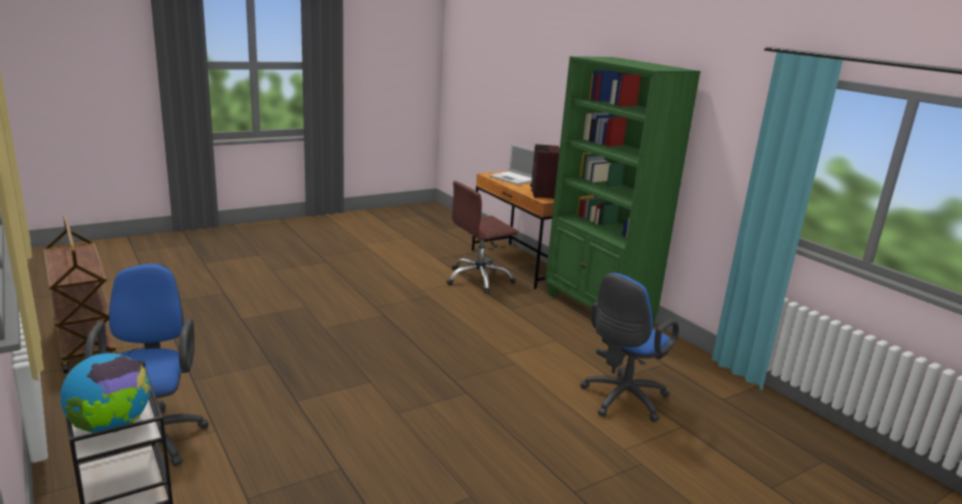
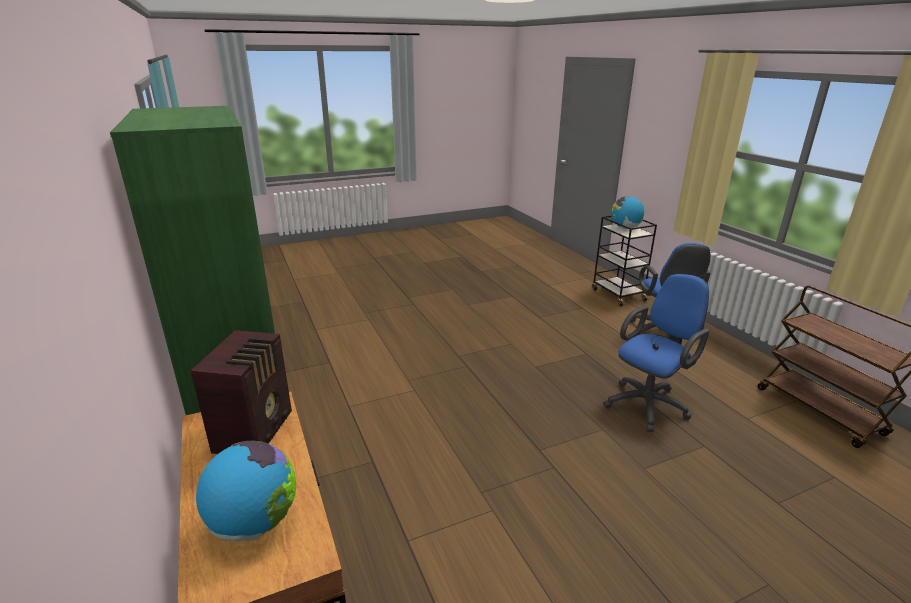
camera: 170 degrees left, 5 degrees up
brown office chair [447,181,517,294] -> none
laptop [490,144,534,185] -> globe [196,441,296,541]
blue office chair [580,273,679,422] -> blue office chair moved to [603,274,709,432]

